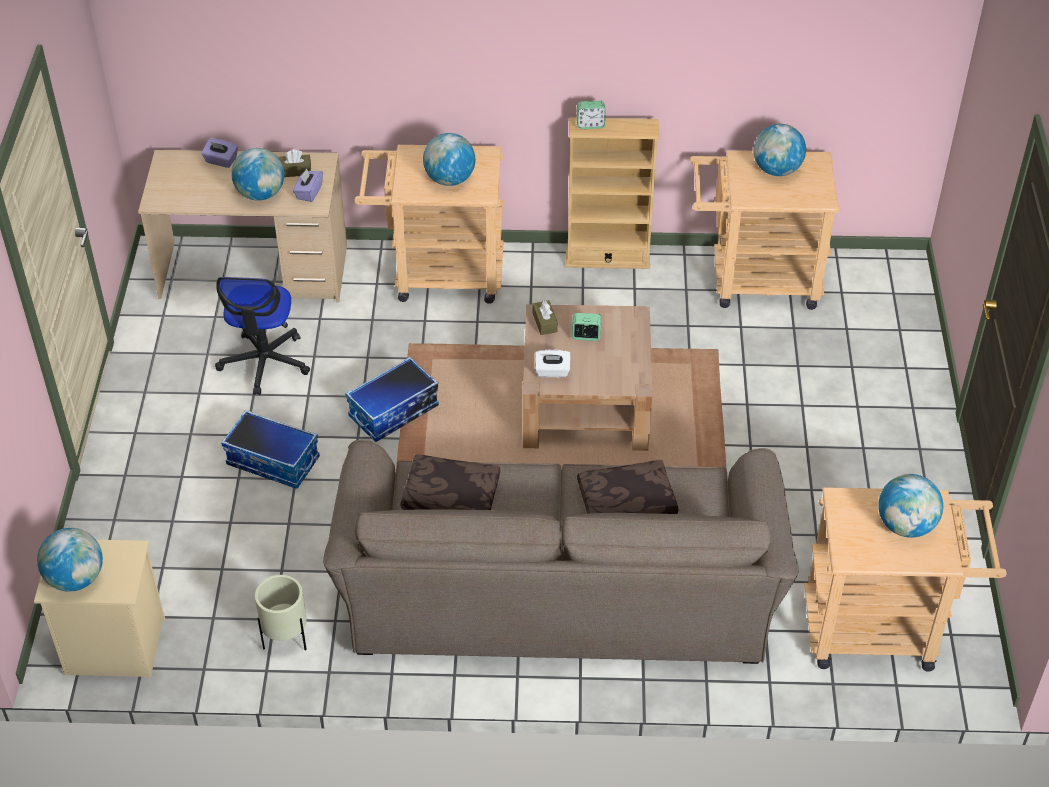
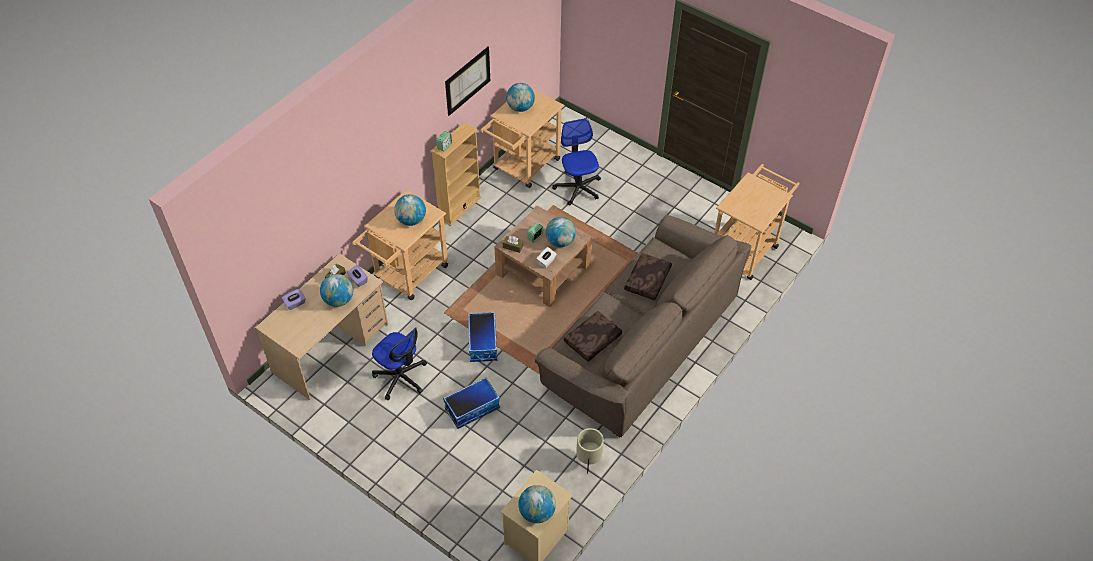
camera: 55 degrees left, 5 degrees up
globe [878,474,943,538] -> globe moved to [546,217,576,247]
none -> picture [445,46,490,116]
none -> office chair [552,118,601,206]

